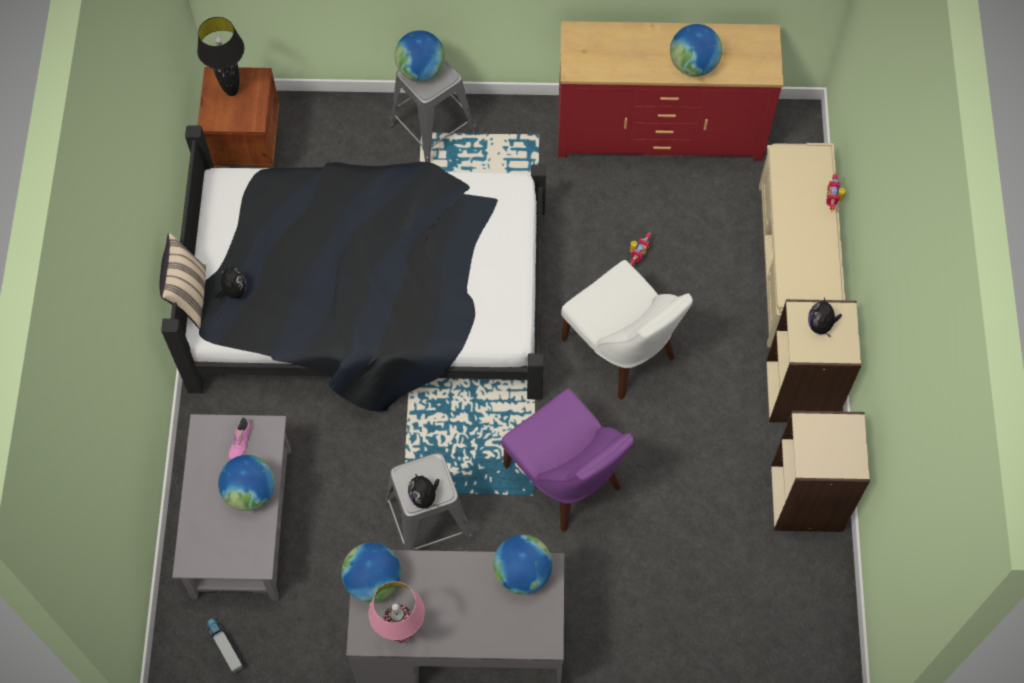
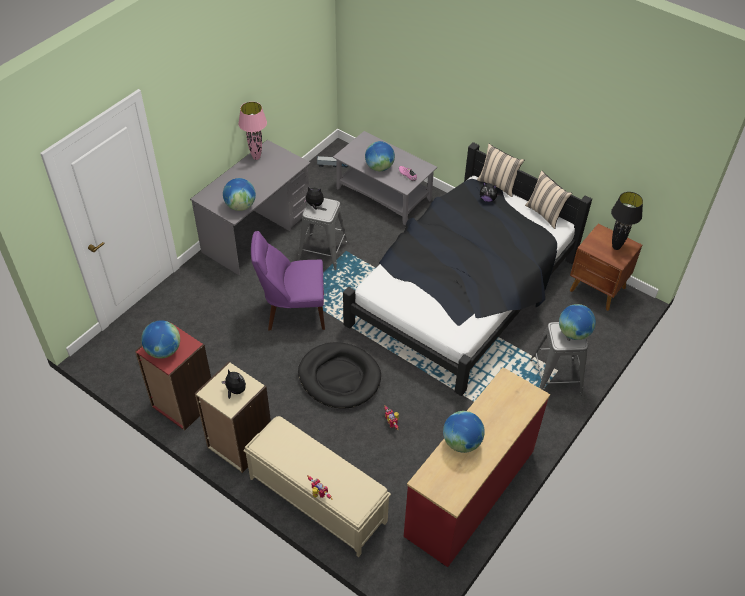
camera: 125 degrees right, 15 degrees down
globe [341,543,401,603] -> globe moved to [141,320,180,359]
white chair [561,260,693,400] -> black dog bed [298,342,381,409]
beige bookcase [771,411,870,532] -> red bookcase [135,321,211,431]
none -> beige pillow [525,171,572,229]

